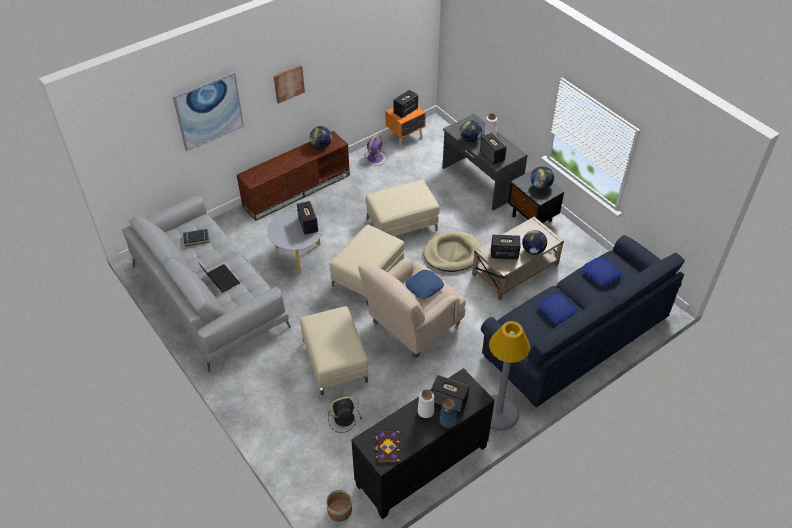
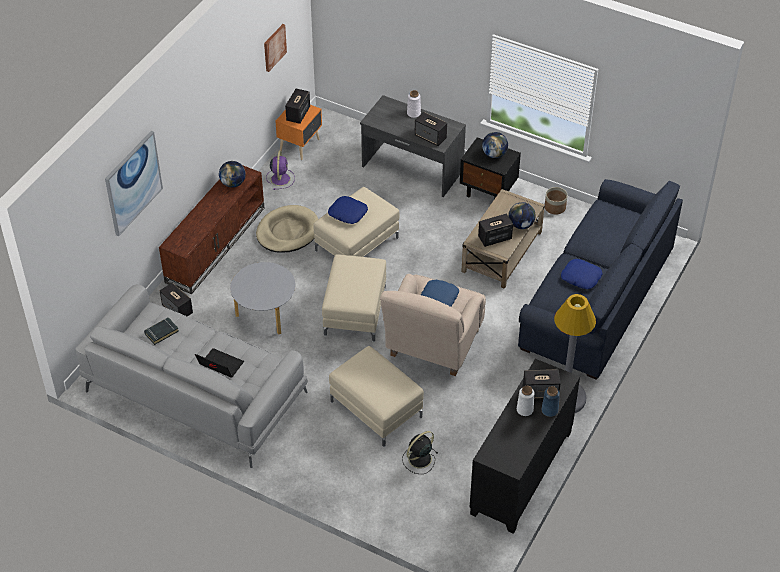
camera: 25 degrees left, 0 degrees up
picture [274,65,305,104] -> picture moved to [264,24,287,72]
speaker [297,201,318,235] -> speaker moved to [160,283,193,317]
planter [326,489,352,522] -> planter moved to [545,187,567,214]
book [375,431,400,463] -> none
beige dog bed [423,231,481,272] -> beige dog bed moved to [256,205,318,253]
globe [460,120,482,143] -> none
blue pillow [582,257,621,286] -> blue pillow moved to [328,196,368,224]

